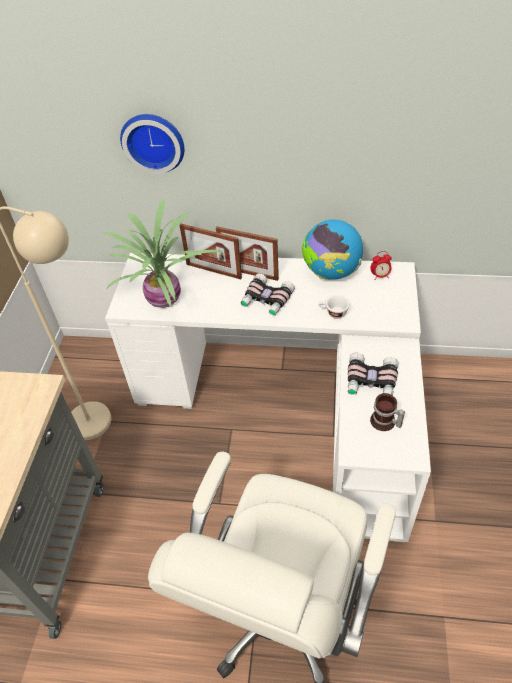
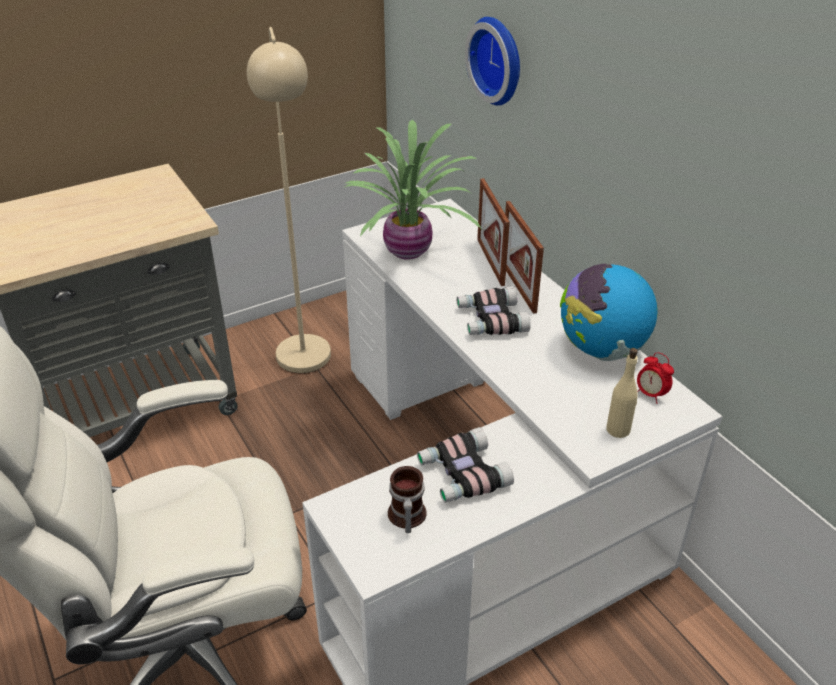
camera: 50 degrees right, 10 degrees down
white cup [318,295,350,319] -> none
none -> beige bottle [606,348,638,438]

